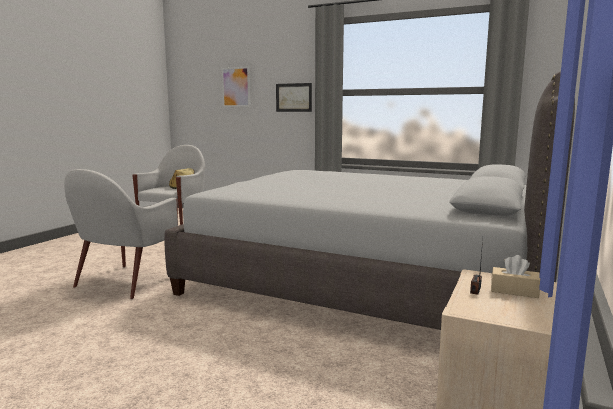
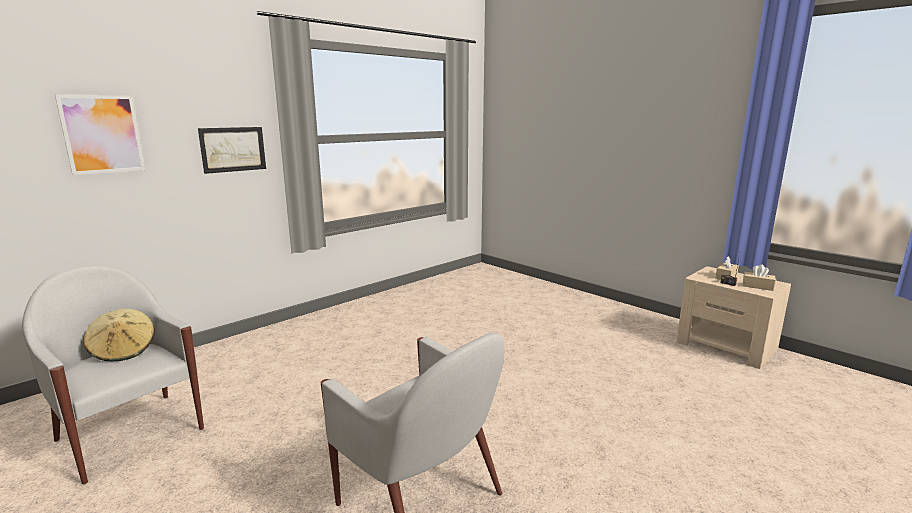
camera: 70 degrees left, 5 degrees up
grey bed [164,71,575,330] -> none
none -> beige tissue box [743,264,776,291]

